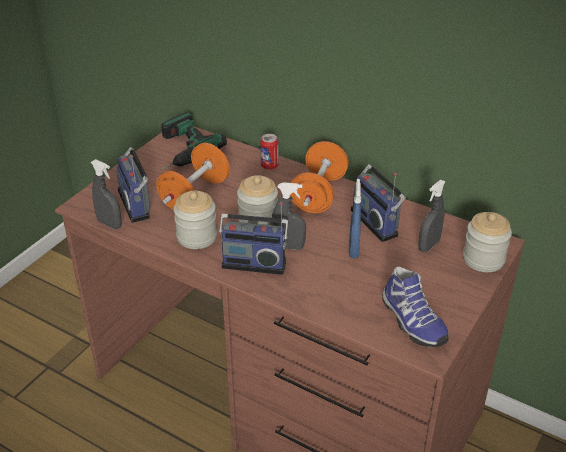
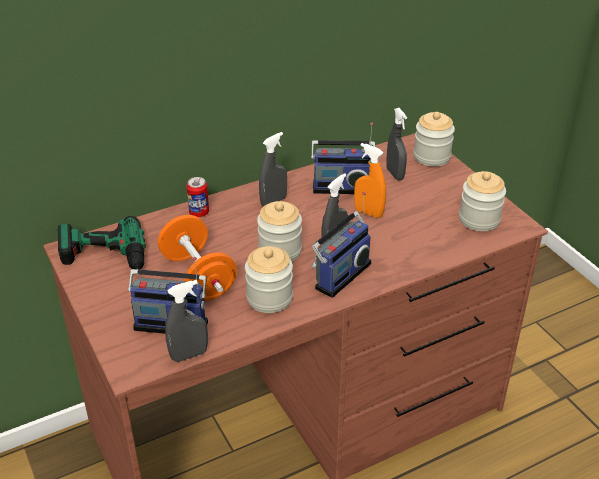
camera: 60 degrees left, 0 degrees up
orange dumbbell [290,141,349,213] -> grey spray bottle [259,132,287,207]
blue spray bottle [349,179,361,258] -> orange spray bottle [354,143,386,218]
shoe [382,267,449,347] -> jar [459,171,506,231]

